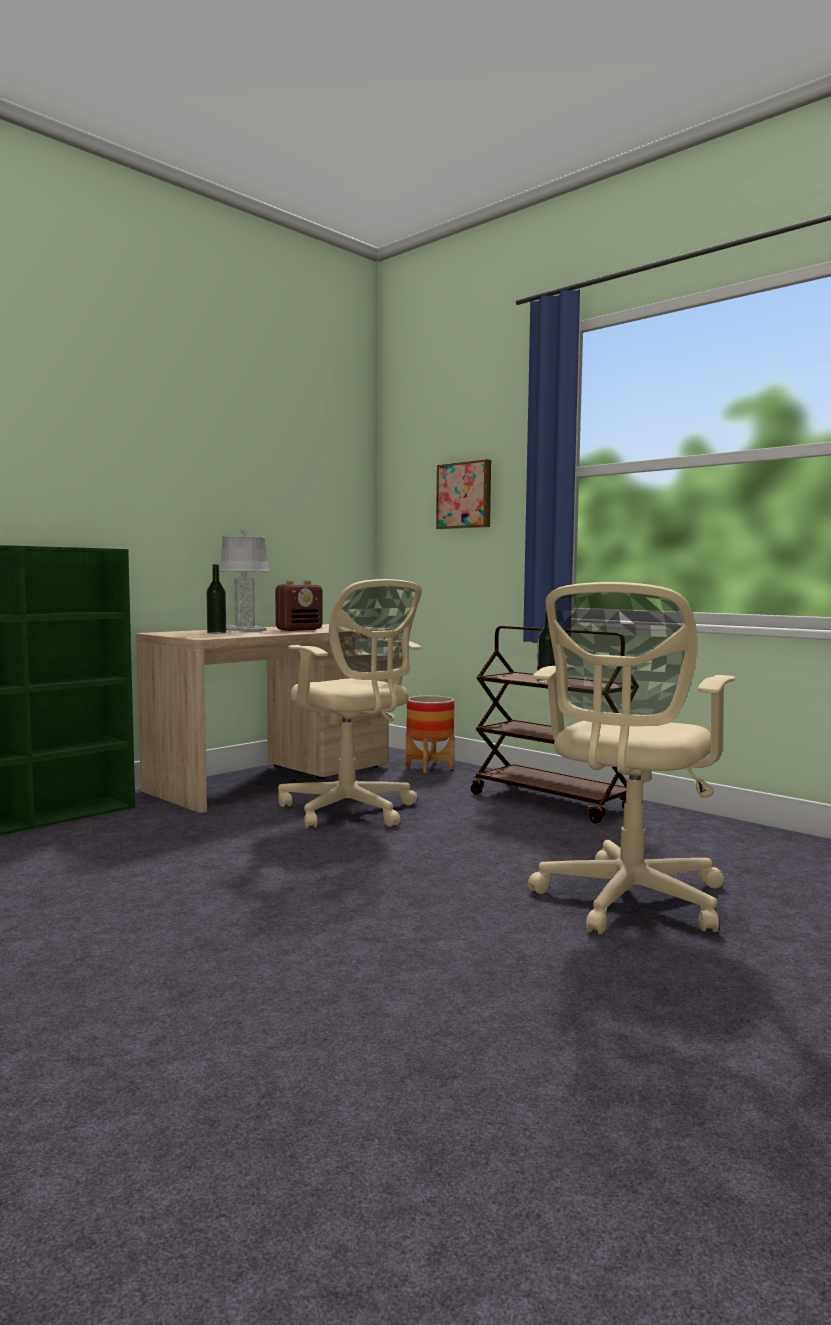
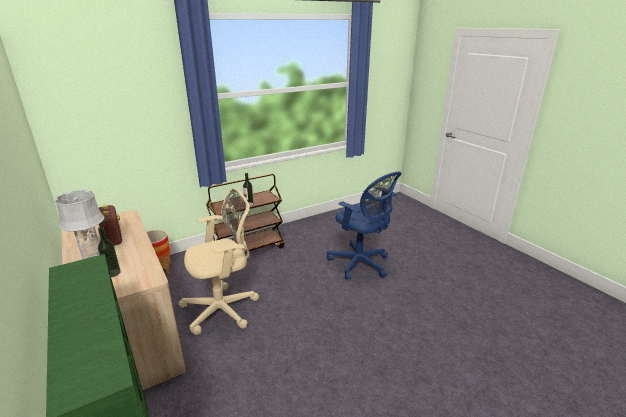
camera: 75 degrees left, 20 degrees up
picture [436,459,491,529] -> none
beige office chair [528,582,735,935] -> blue office chair [327,172,402,280]

